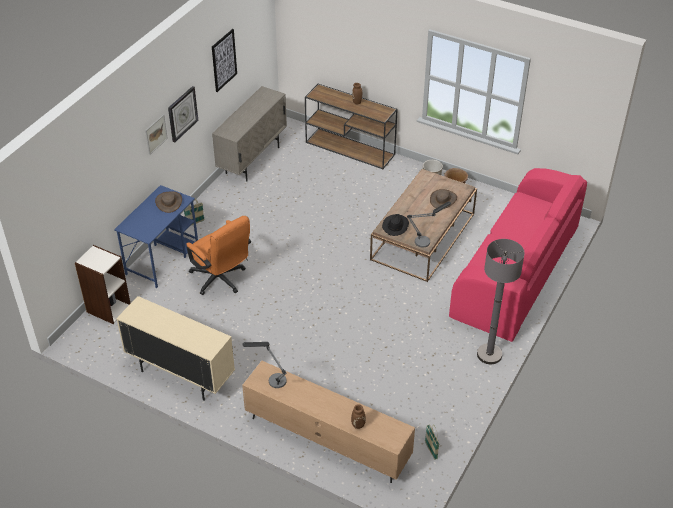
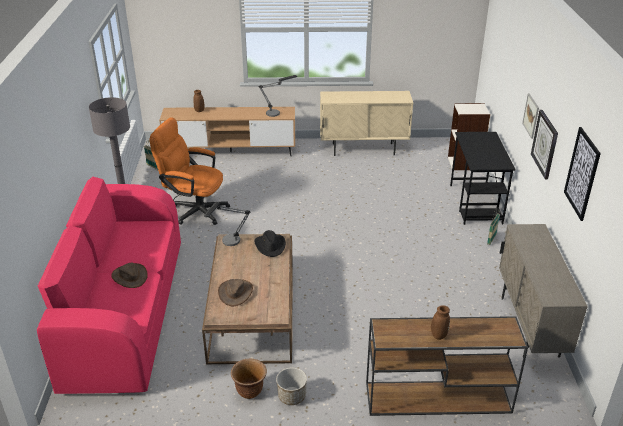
camera: 150 degrees right, 10 degrees down
blue desk [114,185,198,288] -> black desk [450,132,516,225]
brown hat [155,191,182,213] -> brown hat moved to [111,263,148,288]
orange office chair [186,216,251,295] -> orange office chair moved to [150,117,230,225]

